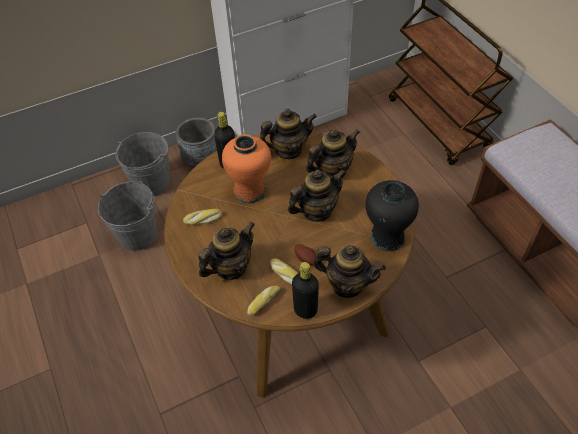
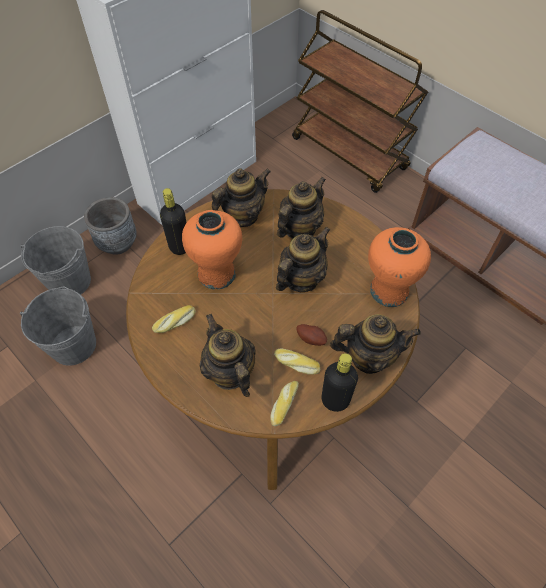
camera: 20 degrees left, 5 degrees up
teapot [198,222,255,280] -> teapot turned 60 degrees counterclockwise [200,314,256,397]
black vase [365,180,419,252] -> orange vase [368,227,431,307]

